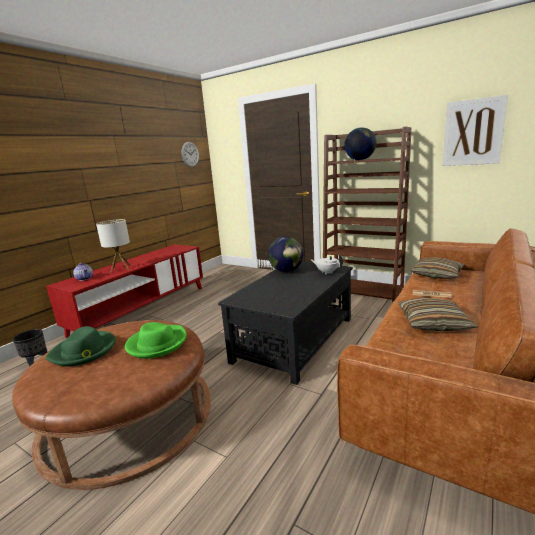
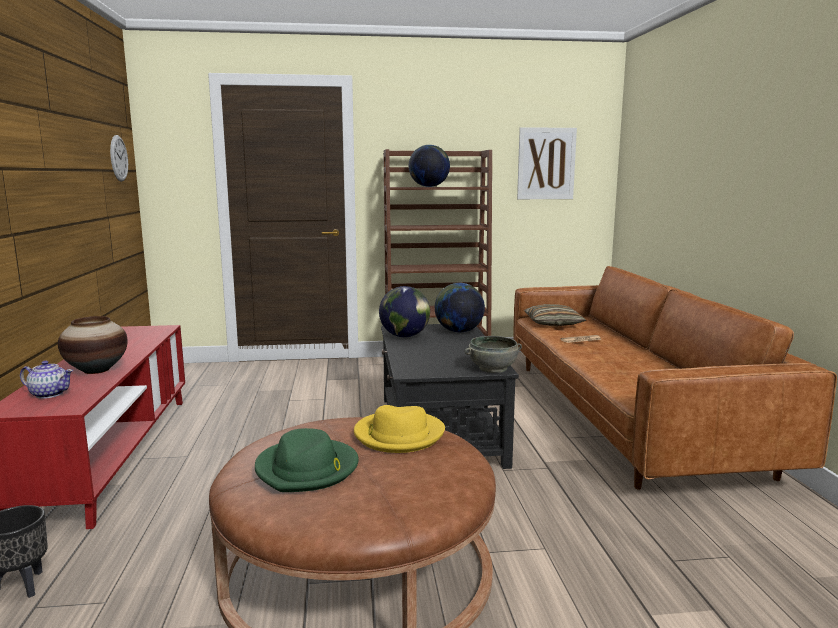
camera: 40 degrees left, 5 degrees down
table lamp [96,219,131,273] -> vase [58,316,128,374]
green hat [125,322,187,359] -> yellow hat [354,405,445,453]
white teapot [311,254,343,275] -> globe [435,283,485,333]
pillow [398,298,477,331] -> none
none -> grey bowl [465,336,522,373]

